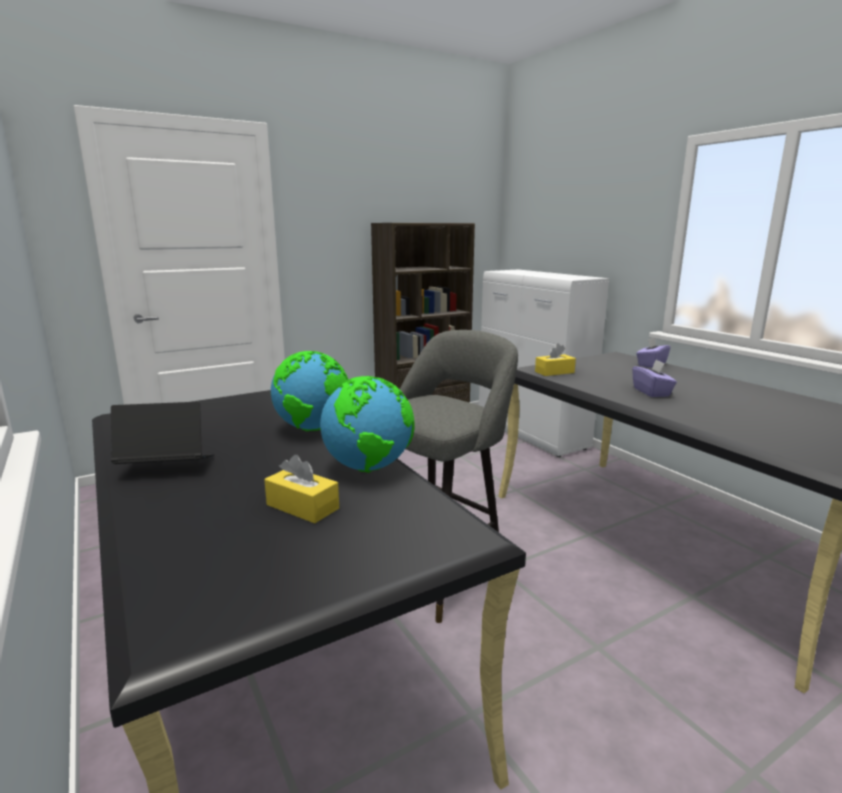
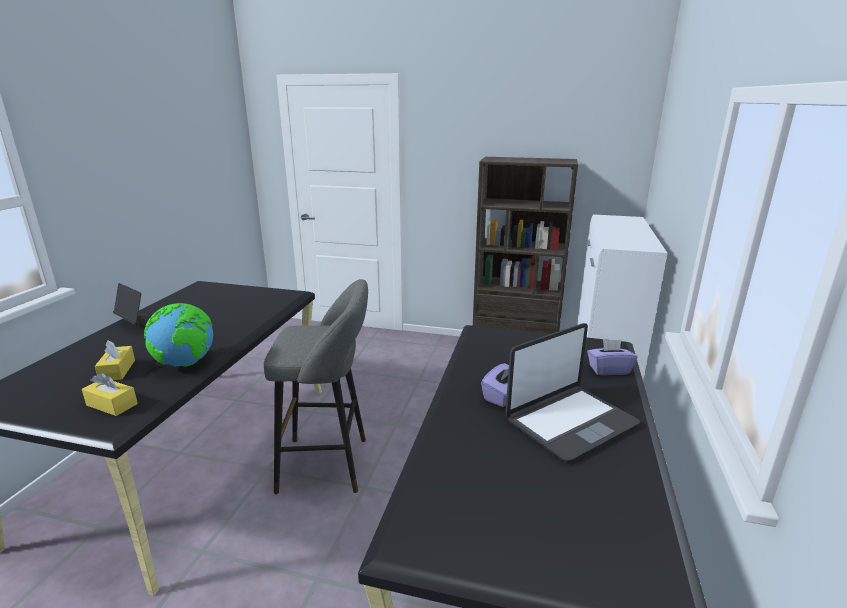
camera: 45 degrees right, 5 degrees up
globe [271,351,348,431] -> none
yellow tissue box [535,343,576,376] -> yellow tissue box moved to [82,372,138,416]
none -> laptop [505,323,640,463]

